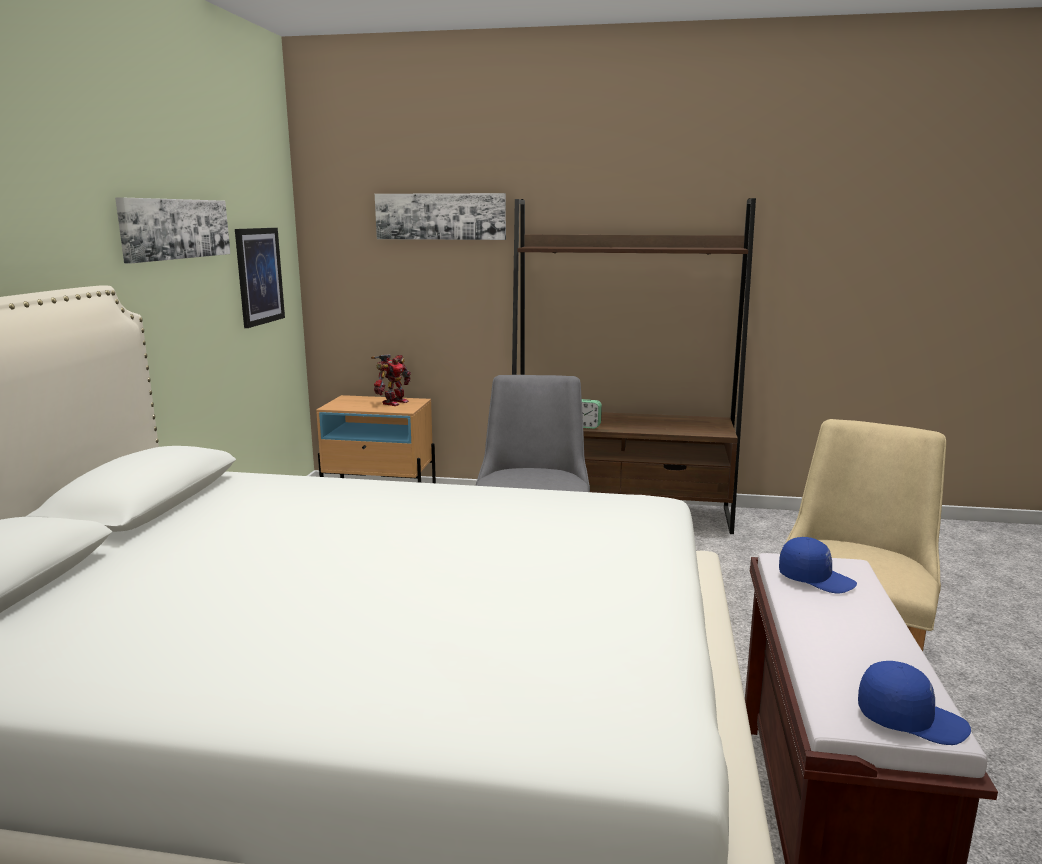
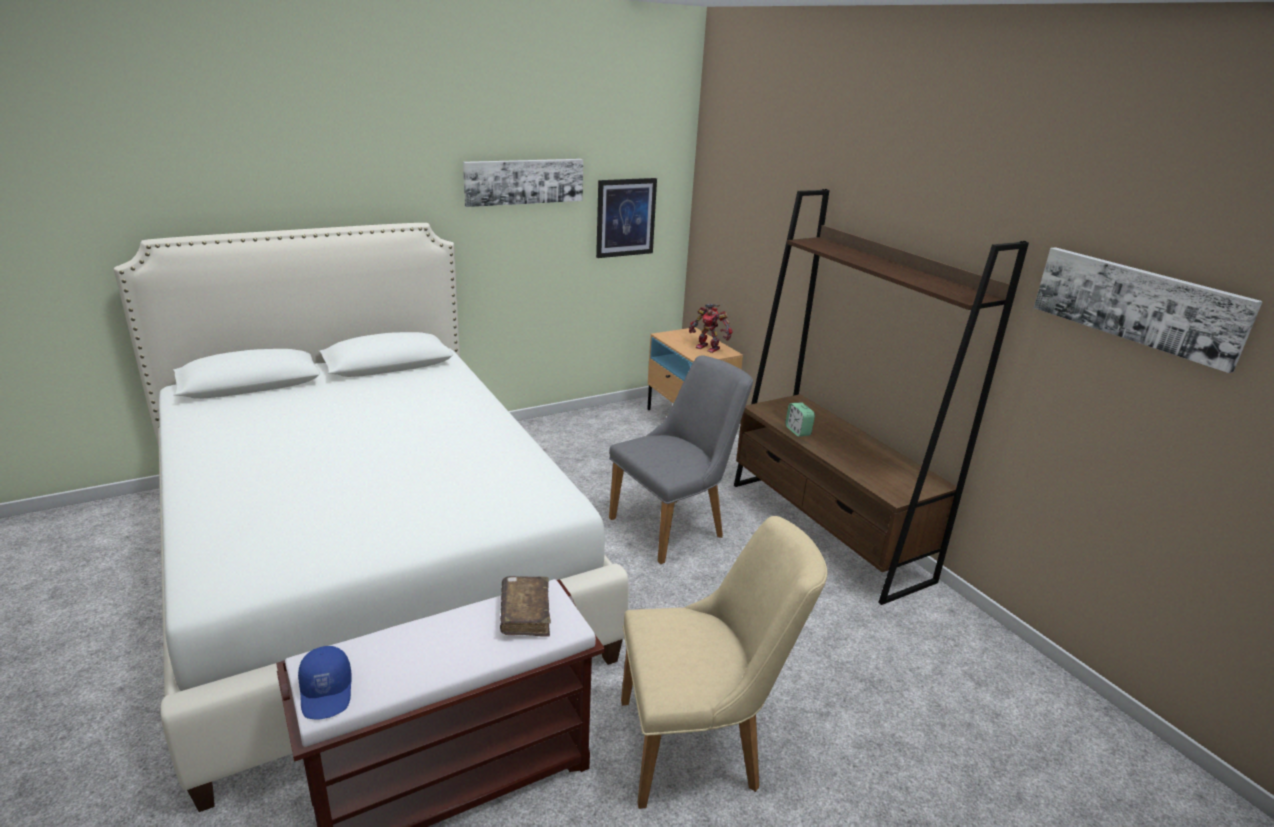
camera: 50 degrees right, 10 degrees up
toy robot [371,354,411,406] -> toy robot turned 45 degrees clockwise [689,304,733,353]
picture [375,193,506,240] -> picture moved to [1034,247,1263,373]
blue cap [779,537,857,594] -> brown book [500,576,551,637]

